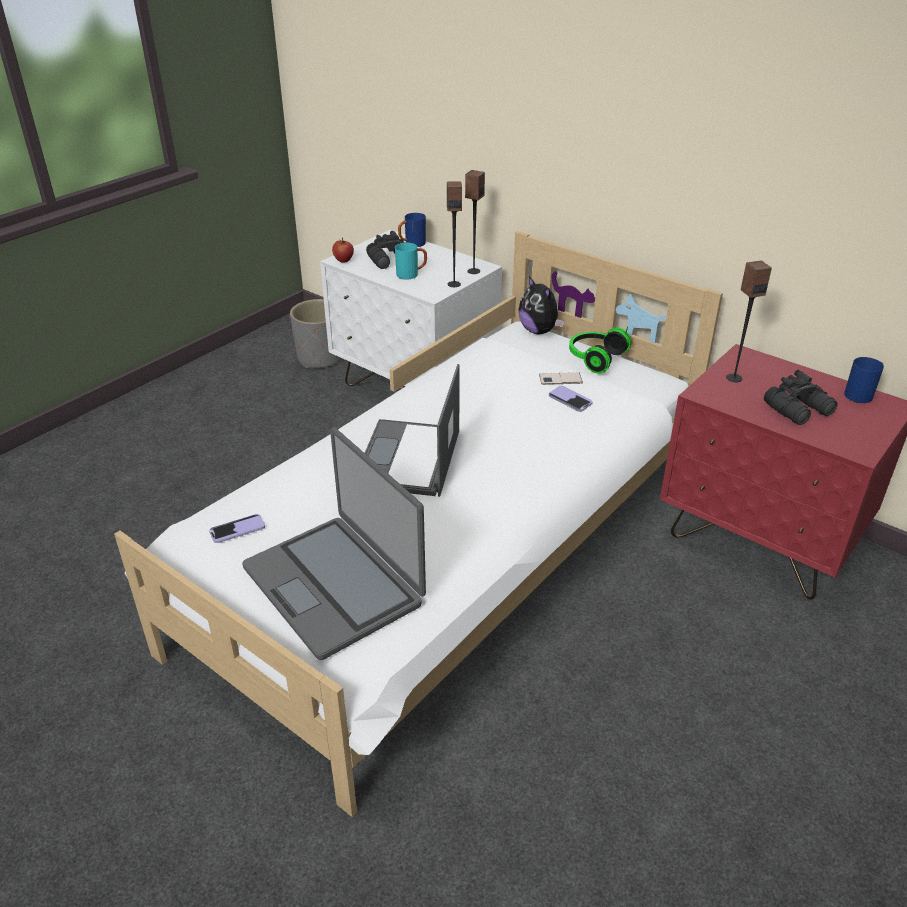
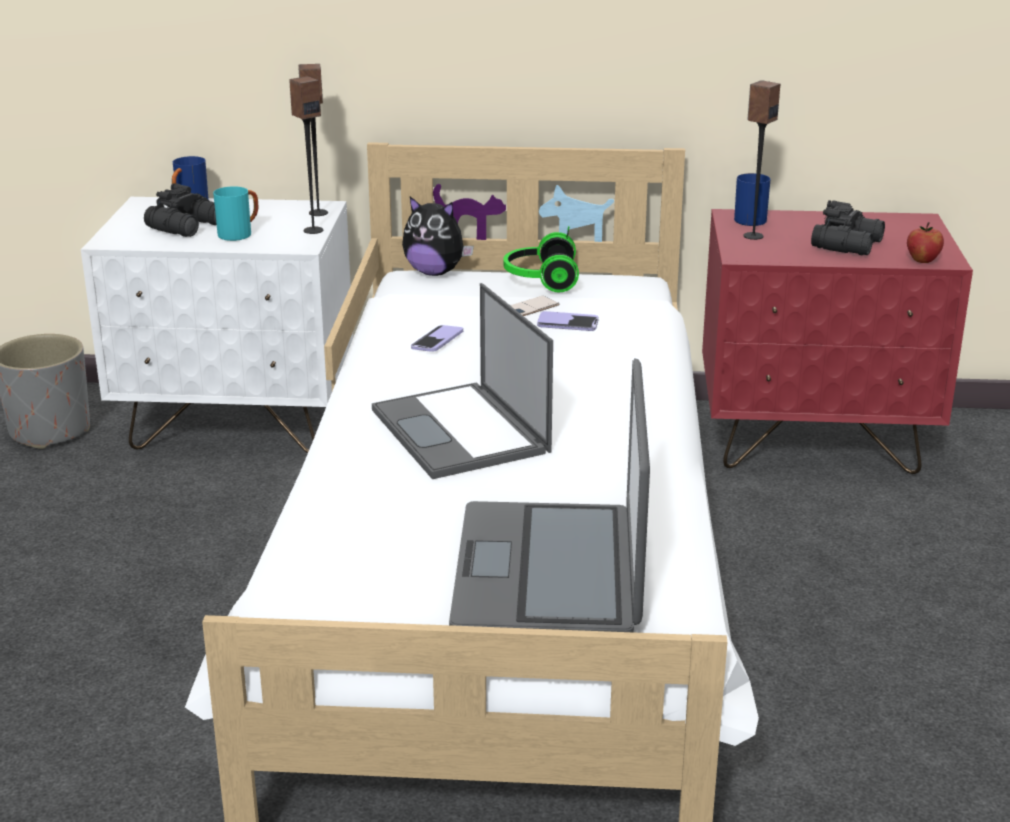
camera: 35 degrees left, 10 degrees down
phone [209,514,265,543] -> phone moved to [411,325,463,352]
laptop [242,427,426,660] -> laptop turned 75 degrees clockwise [449,359,650,632]
apple [332,238,354,263] -> apple moved to [907,222,944,263]
blue mug [844,357,884,403] -> blue mug moved to [734,173,771,226]

